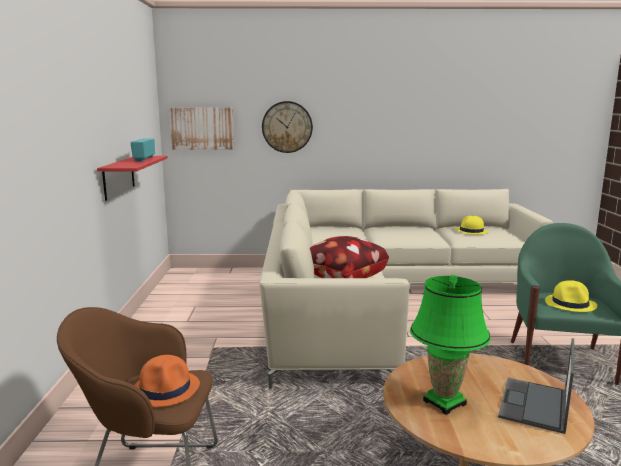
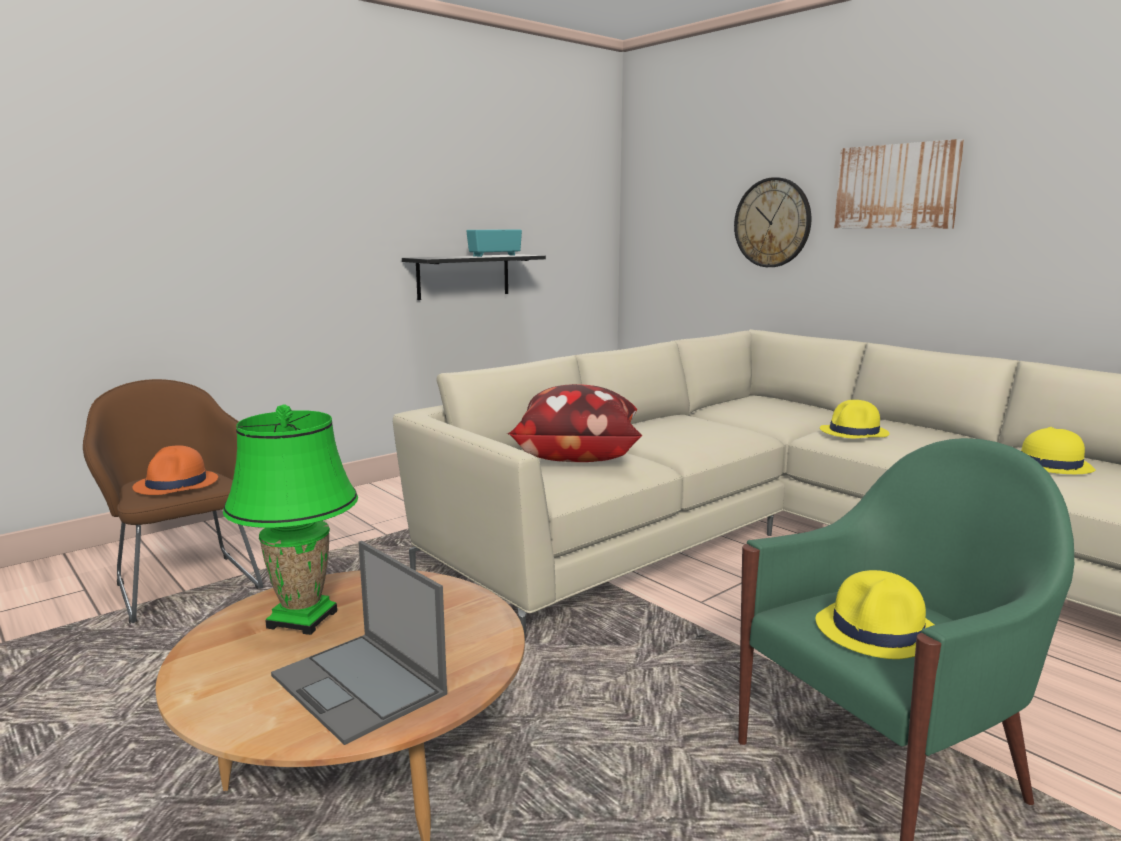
camera: 50 degrees right, 0 degrees up
red shelf [97,156,168,201] -> black shelf [402,254,546,300]
picture [170,108,234,150] -> picture moved to [834,139,964,229]
laptop [498,338,574,434] -> laptop turned 120 degrees counterclockwise [271,541,447,745]
none -> yellow hat [820,400,890,438]

